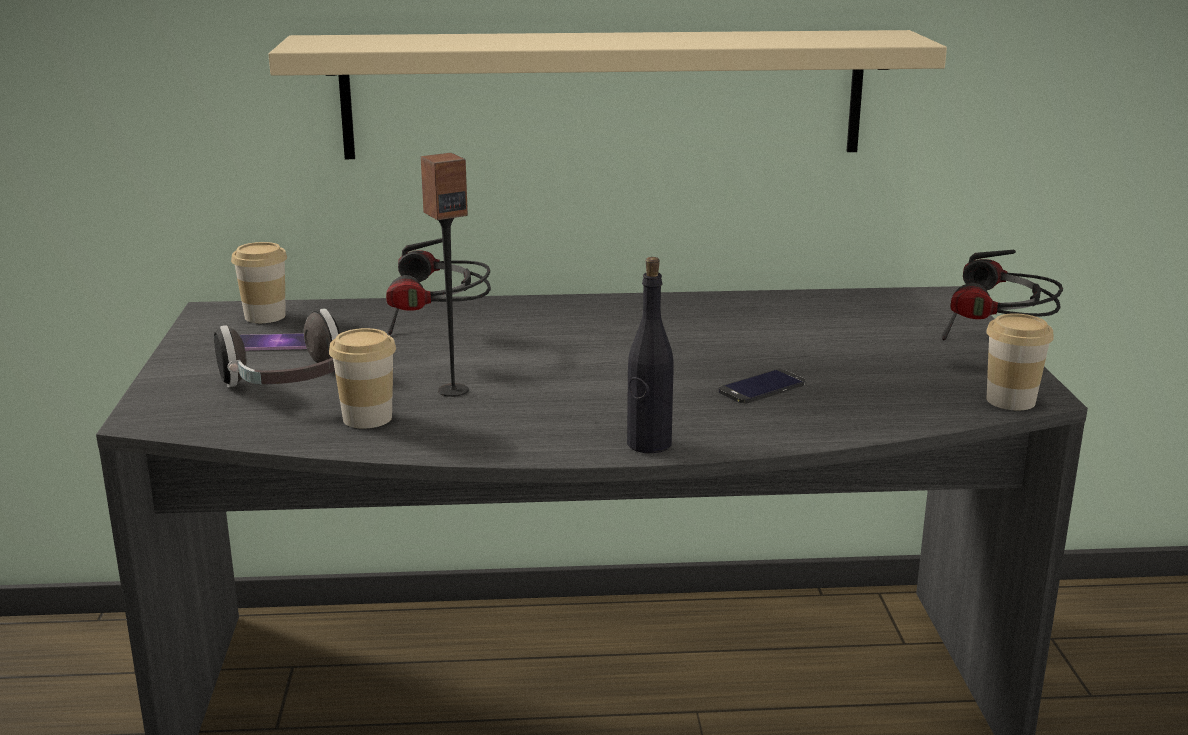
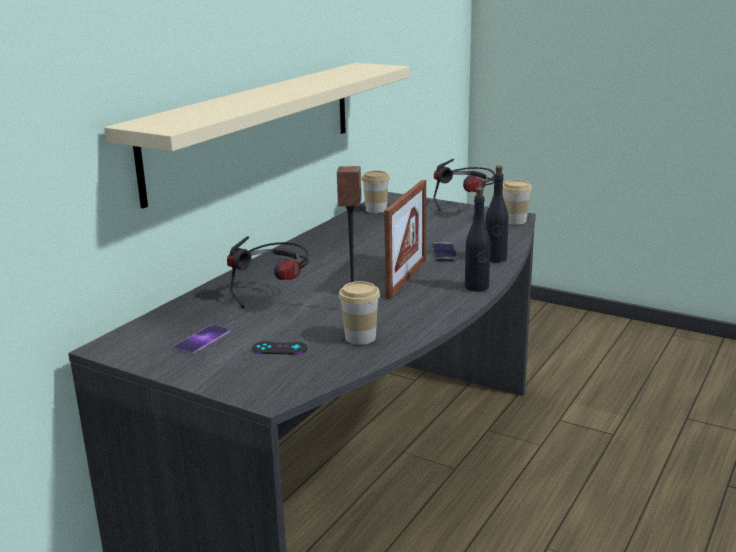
camera: 55 degrees left, 0 degrees up
headphones [214,308,340,387] -> black game controller [252,341,307,354]
cup [231,242,287,323] -> cup moved to [362,171,390,213]
none -> picture frame [384,180,426,299]
none -> black bottle [486,166,509,262]

